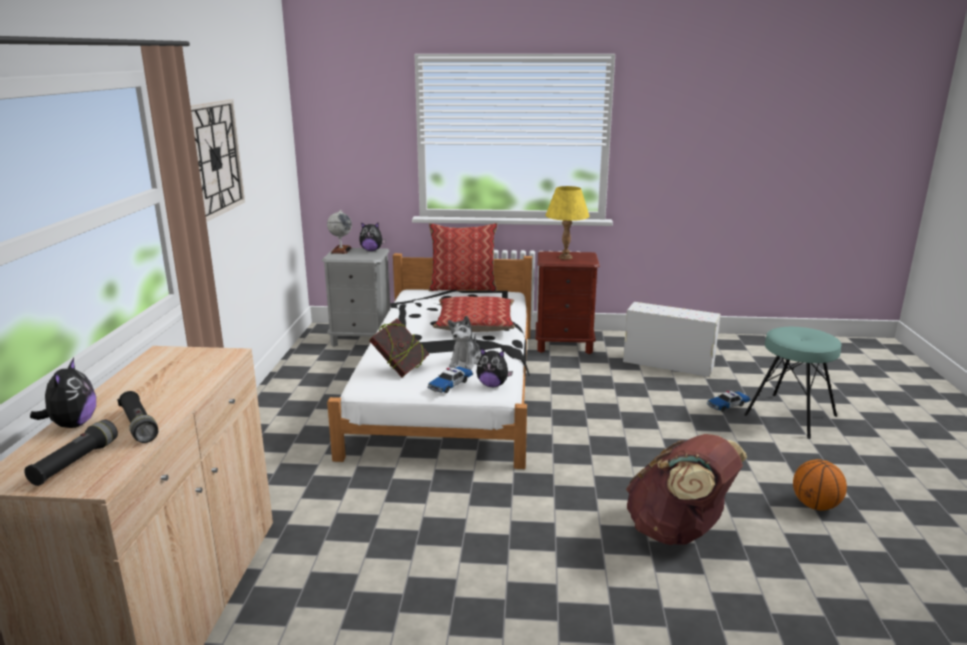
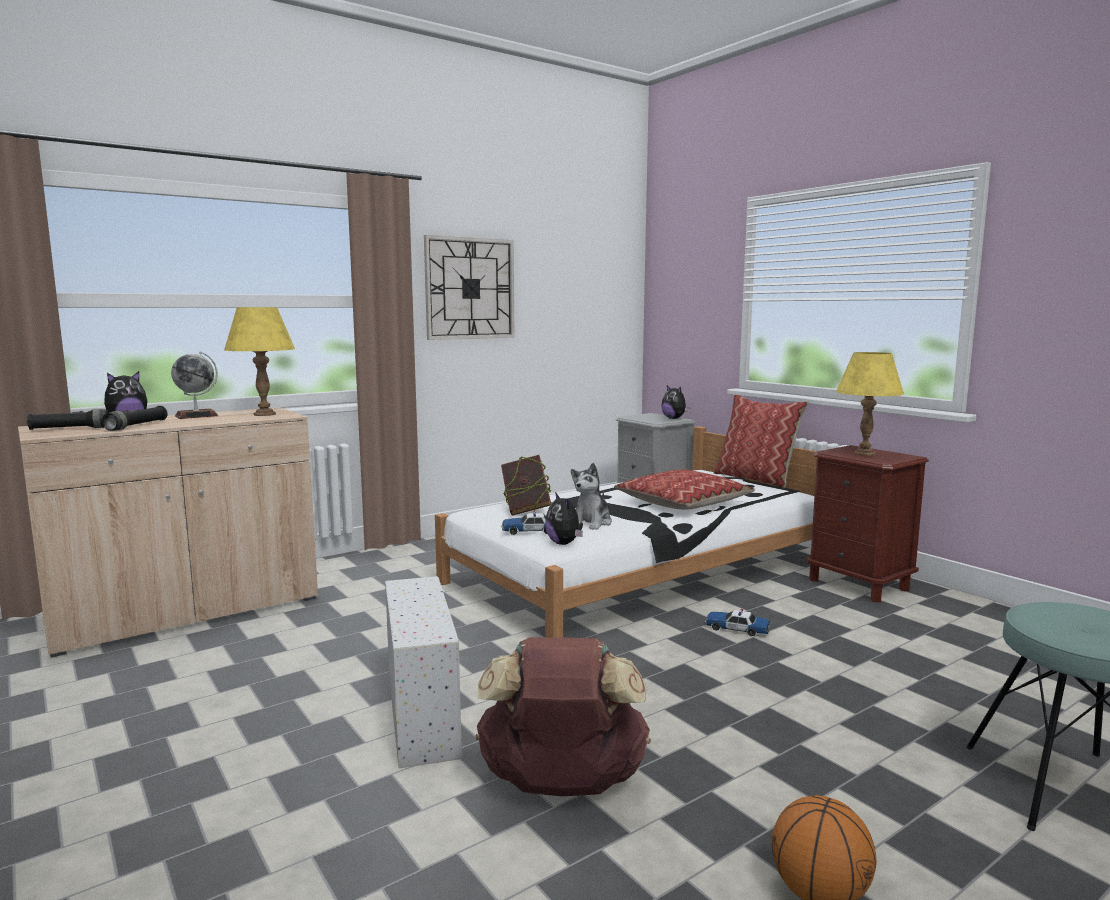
camera: 50 degrees right, 10 degrees down
globe [327,210,352,254] -> globe moved to [171,351,218,419]
plush toy [448,316,481,370] -> plush toy turned 45 degrees counterclockwise [571,463,612,530]
white storage box [623,302,721,377] -> white storage box moved to [385,576,462,768]
toy car [706,391,751,412] -> toy car moved to [705,609,771,636]
none -> yellow table lamp [224,307,295,416]

